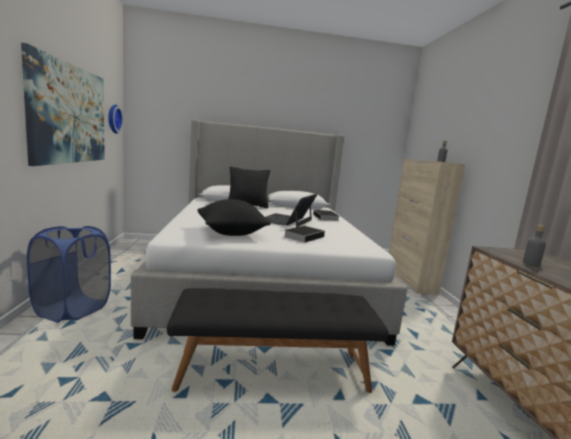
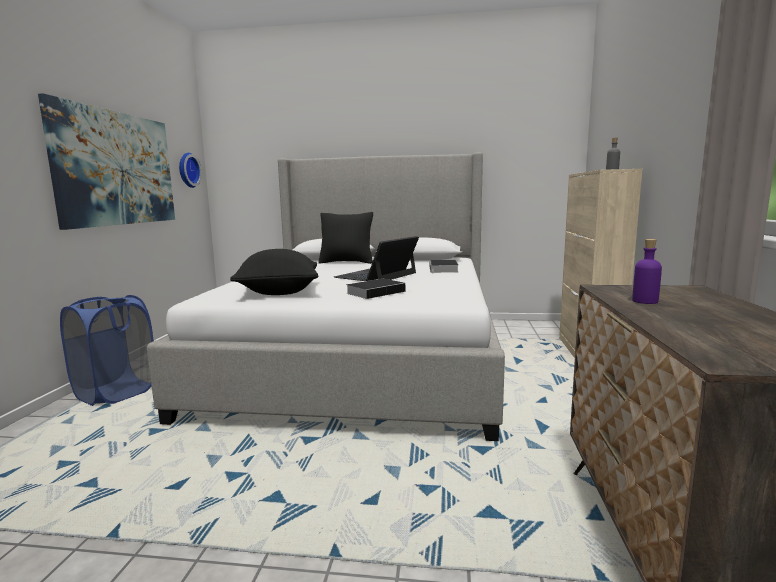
camera: 15 degrees right, 0 degrees up
black bench [167,288,389,393] -> none
grey bottle [523,225,546,266] -> purple bottle [632,239,662,304]

